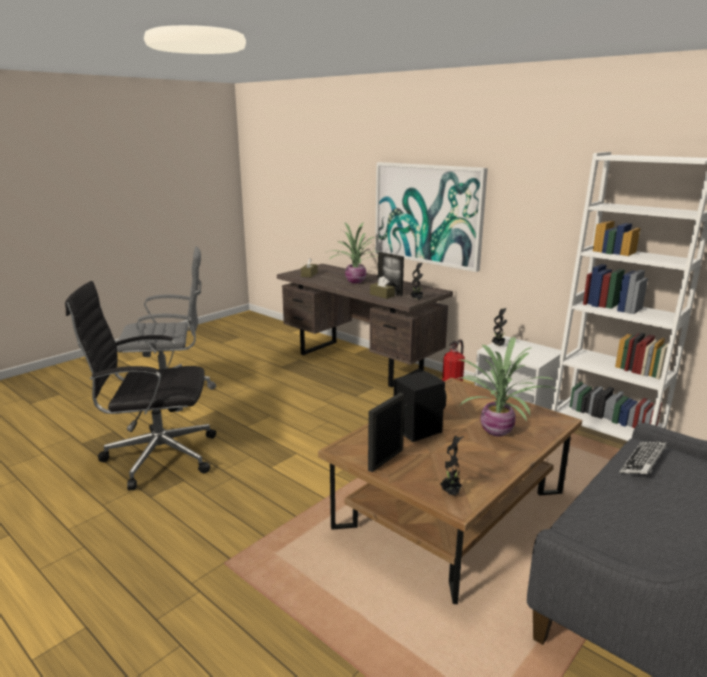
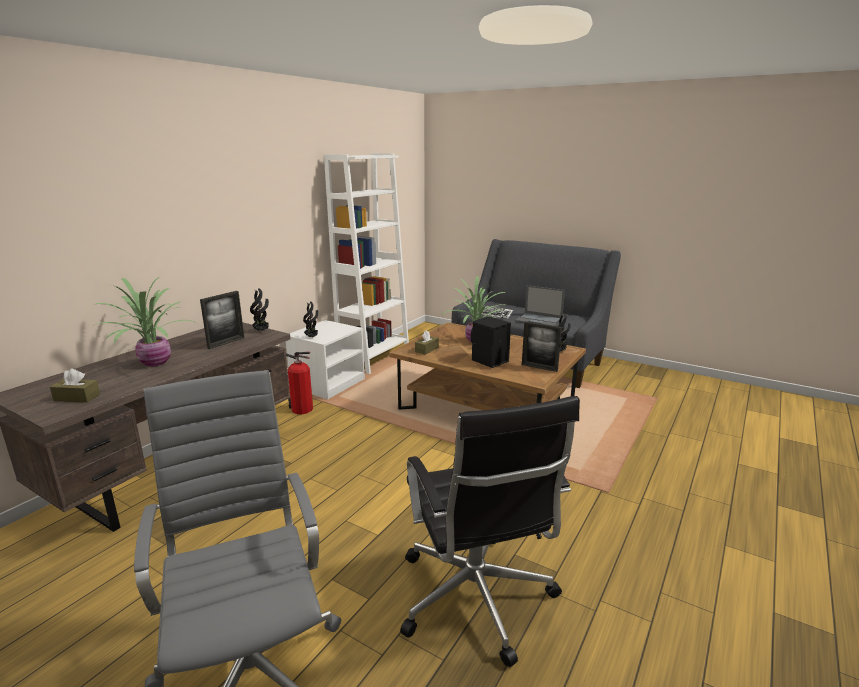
camera: 100 degrees left, 0 degrees up
brown tissue box [370,276,395,299] -> brown tissue box moved to [415,330,439,355]
picture [375,162,488,272] -> none
none -> laptop [515,285,565,326]

